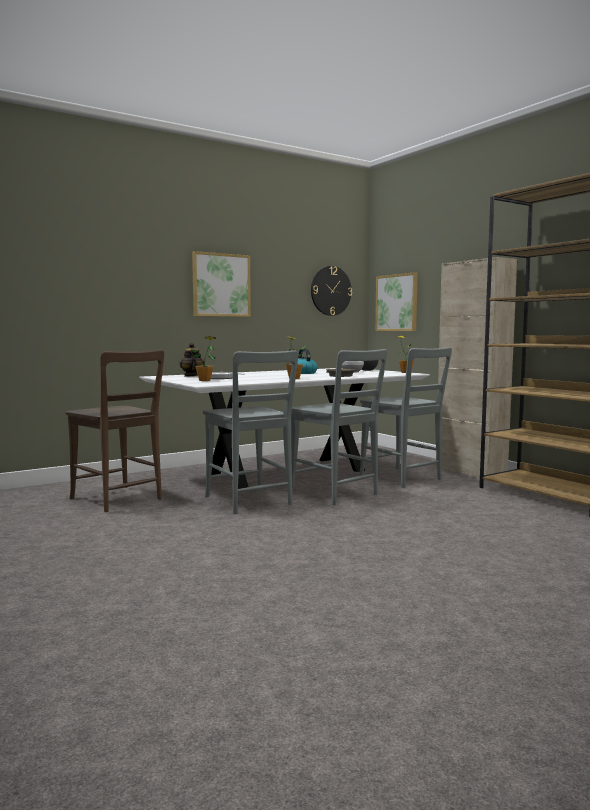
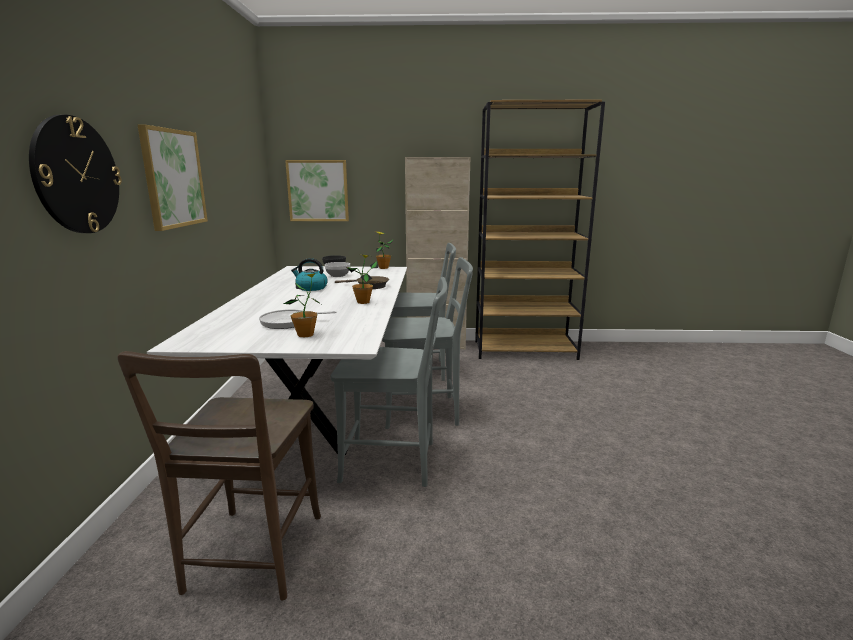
camera: 55 degrees left, 10 degrees up
brown chair [65,350,164,512] -> brown chair turned 105 degrees clockwise [118,351,321,600]
teapot [179,343,204,377] -> none
wall clock [311,266,352,316] -> wall clock moved to [29,115,122,233]

